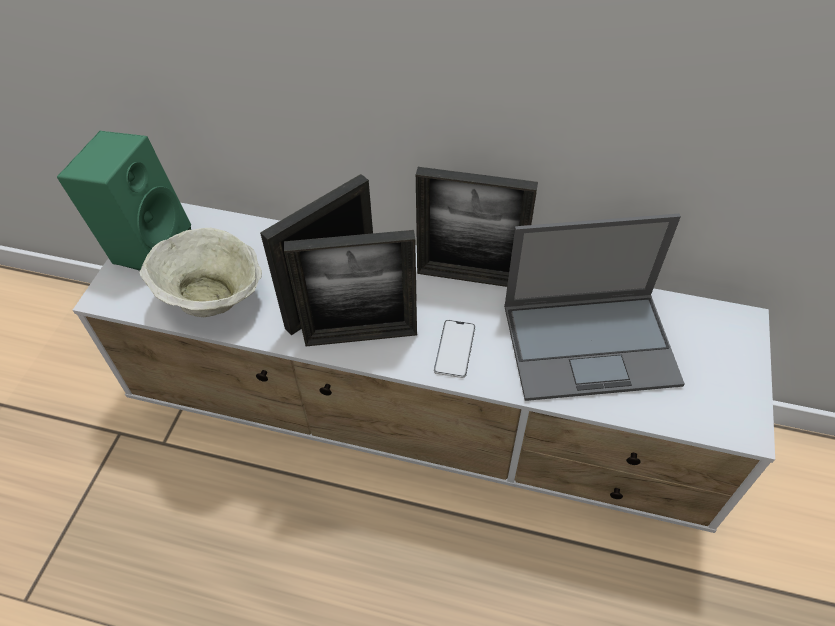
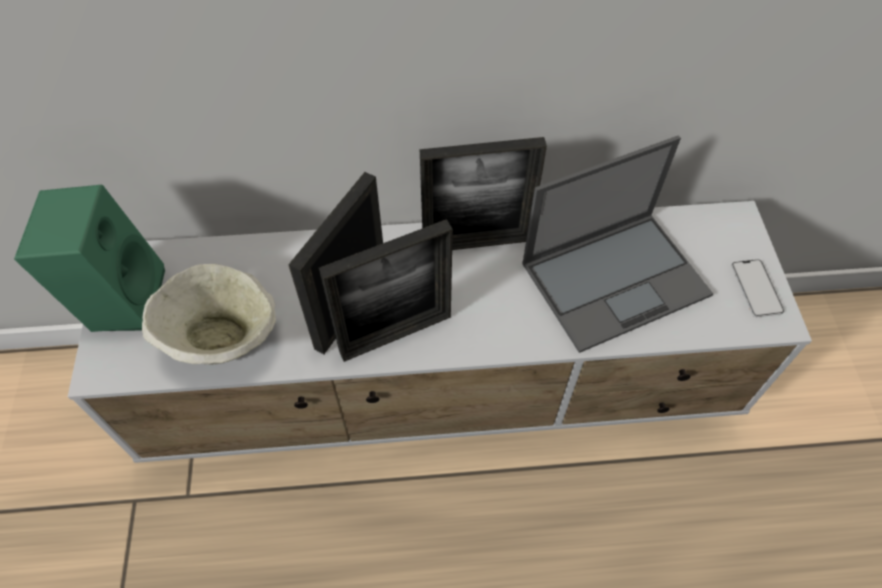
camera: 20 degrees left, 5 degrees up
phone [434,320,475,378] -> phone moved to [731,259,784,317]

